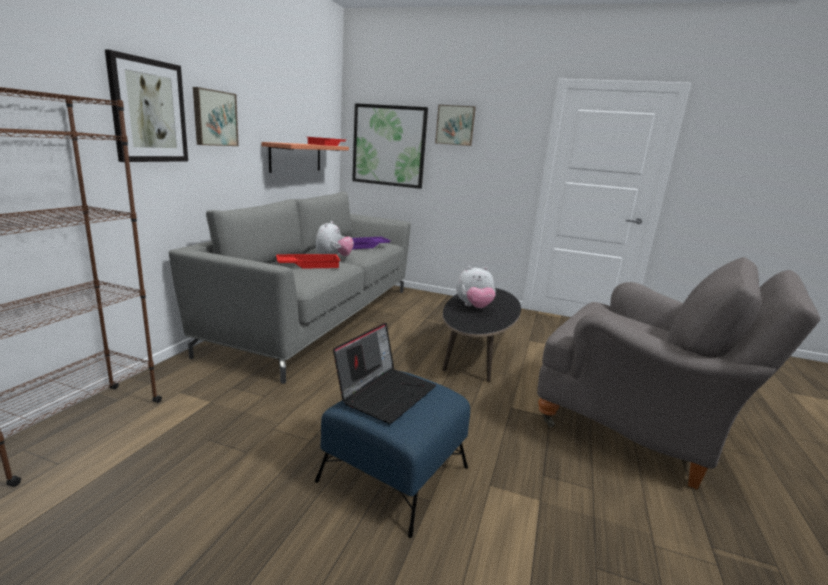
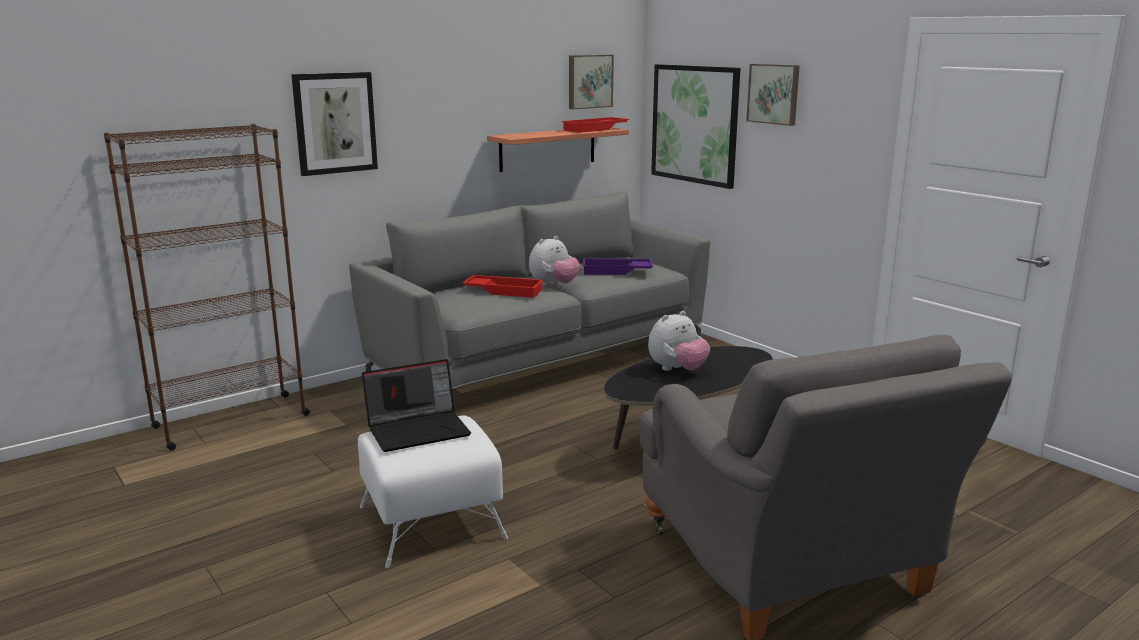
camera: 35 degrees right, 0 degrees up
picture [193,87,239,146] -> picture moved to [569,55,614,109]
blue ottoman [315,371,470,538] -> white ottoman [358,416,508,568]
plush toy [456,266,496,308] -> plush toy turned 60 degrees counterclockwise [648,311,710,371]

